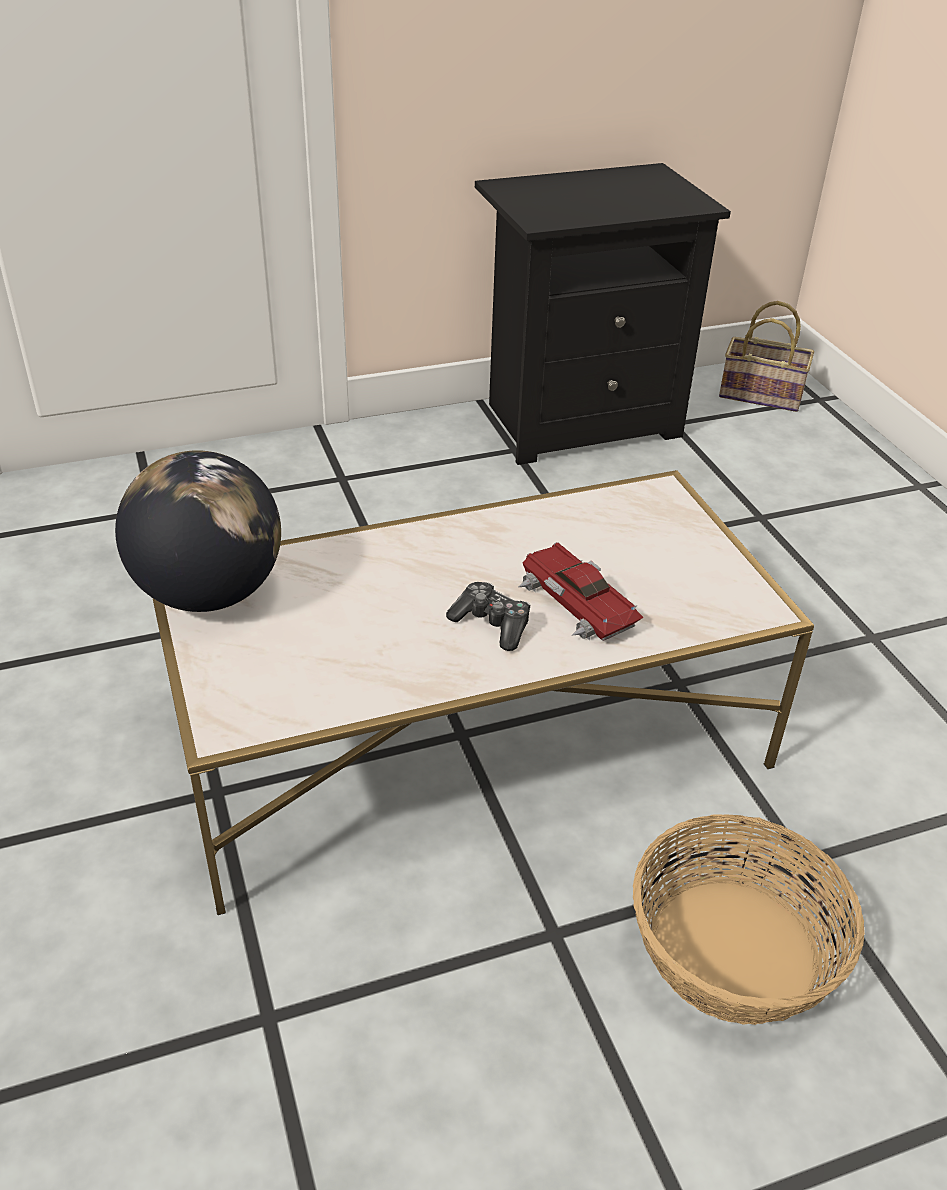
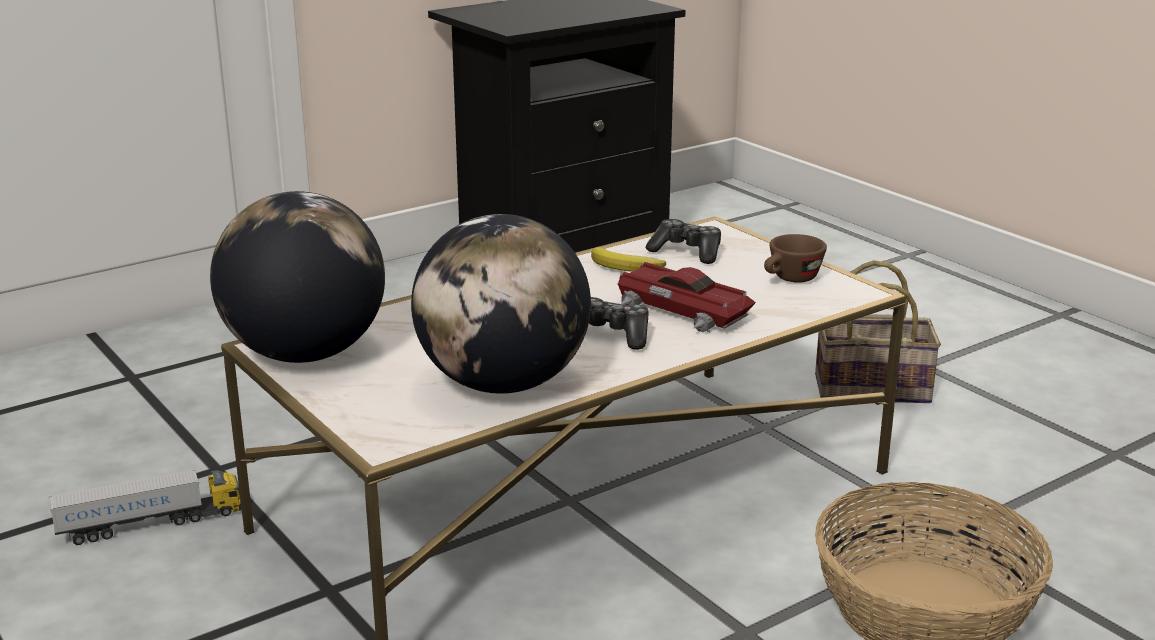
camera: 15 degrees left, 15 degrees down
basket [719,301,814,412] -> basket moved to [815,260,941,403]
none -> toy truck [49,469,242,545]
none -> globe [411,214,591,394]
none -> banana [591,247,666,272]
none -> game controller [646,219,721,264]
none -> brown cup [764,234,827,283]

